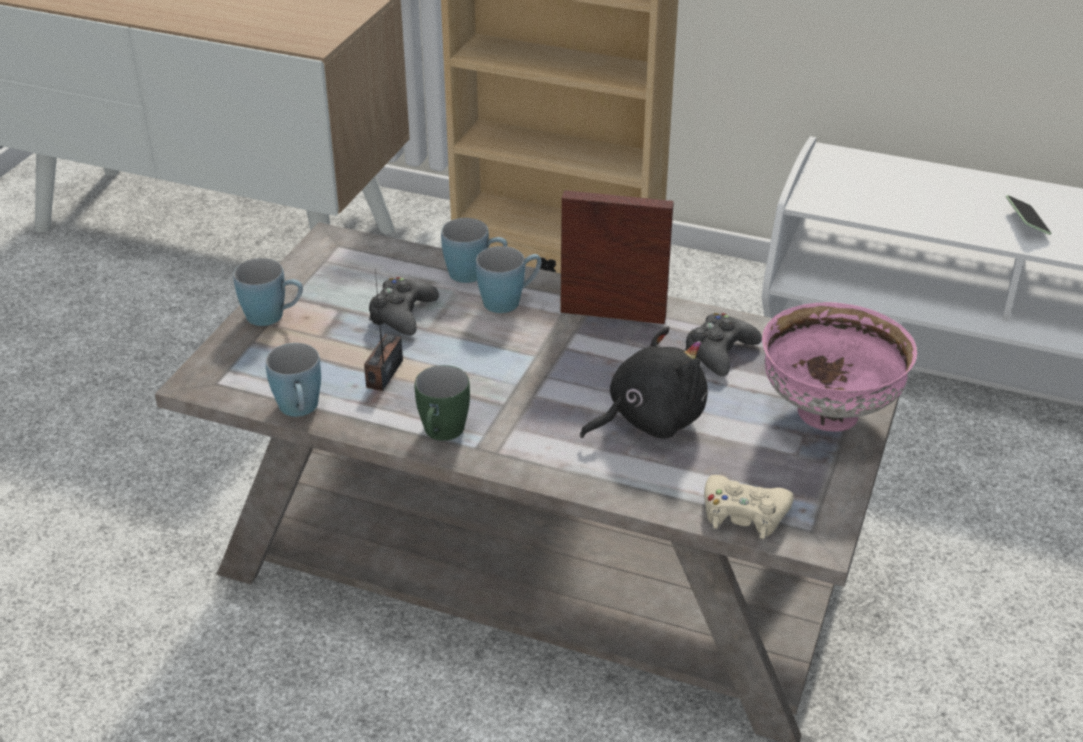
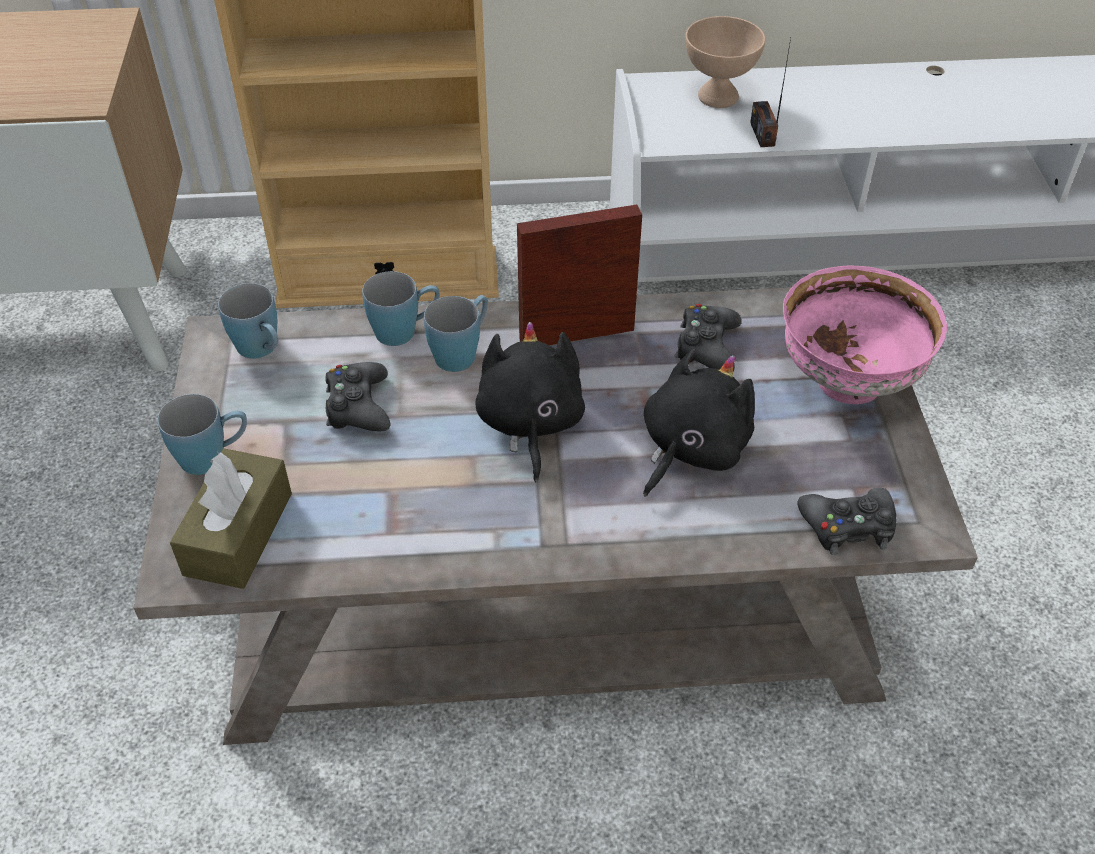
camera: 25 degrees left, 10 degrees up
blue mug [265,343,321,417] -> blue mug moved to [218,283,278,359]
radio [364,270,403,391] -> radio moved to [750,38,791,147]
green mug [415,365,470,441] -> none
beige game controller [704,475,794,539] -> black game controller [798,488,896,555]
phone [1006,195,1051,235] -> none
none -> brown tissue box [170,449,292,589]
none -> black plush toy [475,322,585,483]
none -> beige bowl [685,16,765,108]

